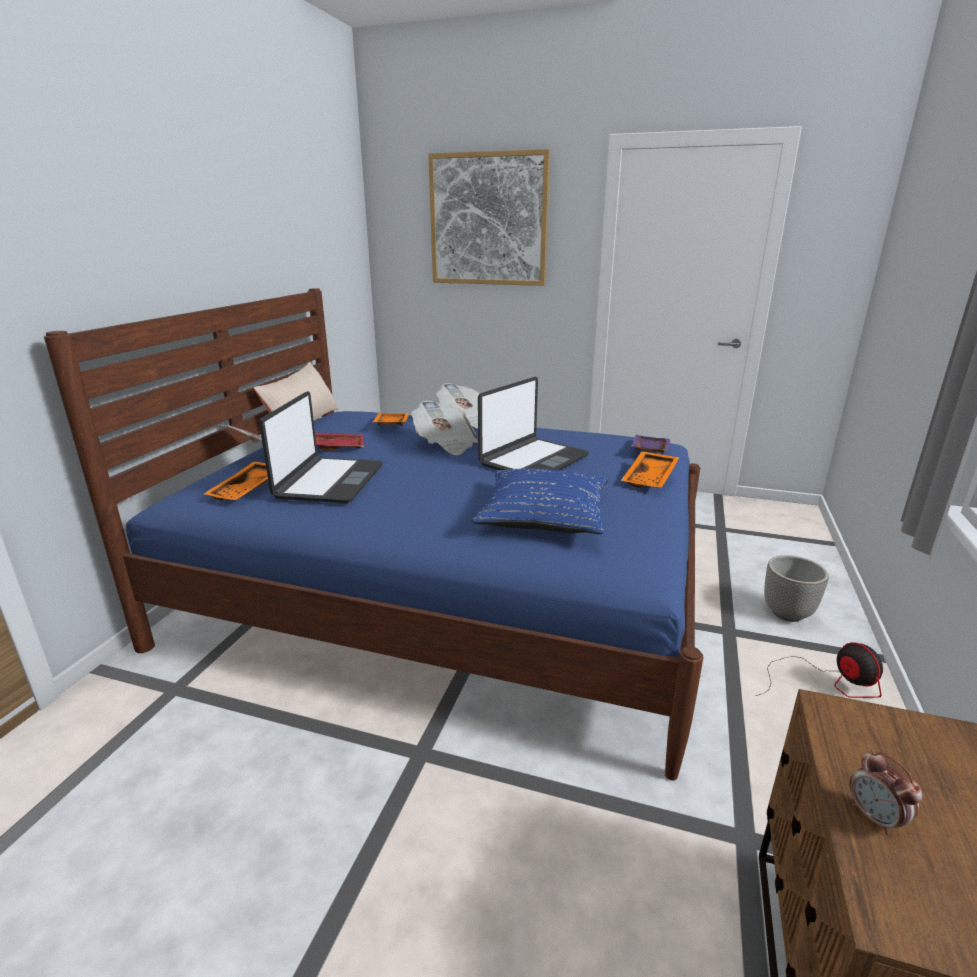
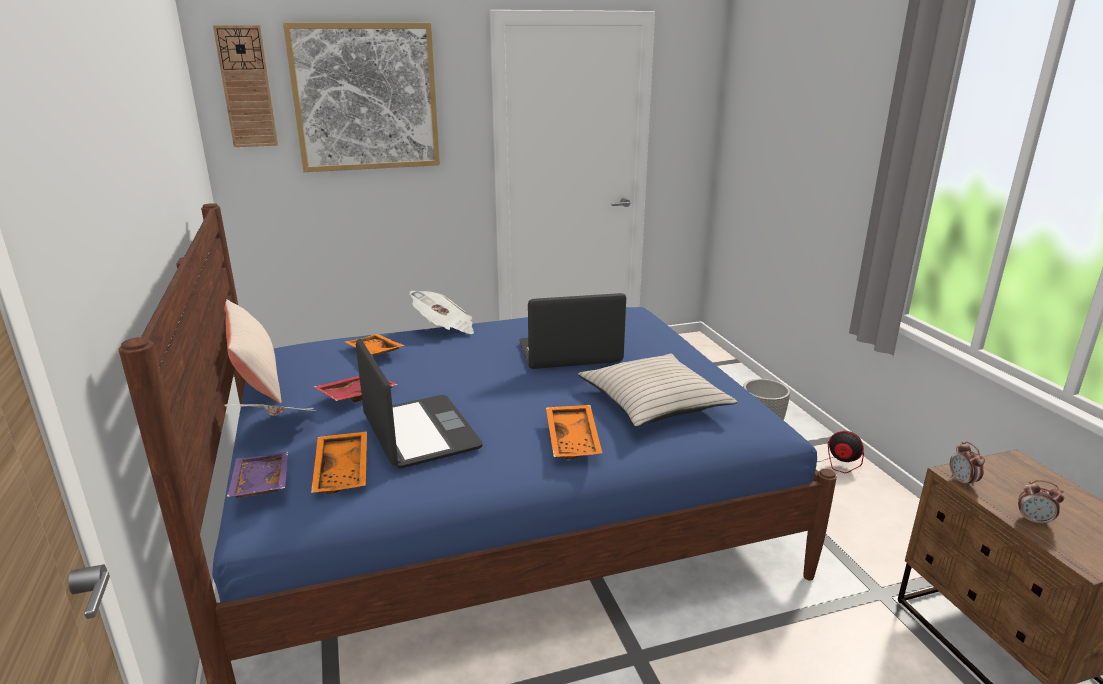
camera: 35 degrees left, 0 degrees up
newspaper [411,401,478,455] -> none
blue pillow [472,468,609,534] -> beige pillow [578,354,737,427]
laptop [478,376,589,470] -> laptop turned 105 degrees counterclockwise [519,293,626,369]
orange tray [621,451,680,488] -> orange tray moved to [546,405,602,459]
purple tray [631,435,670,454] -> purple tray moved to [227,452,288,498]
none -> wall clock [213,25,278,147]
none -> alarm clock [950,442,985,488]

